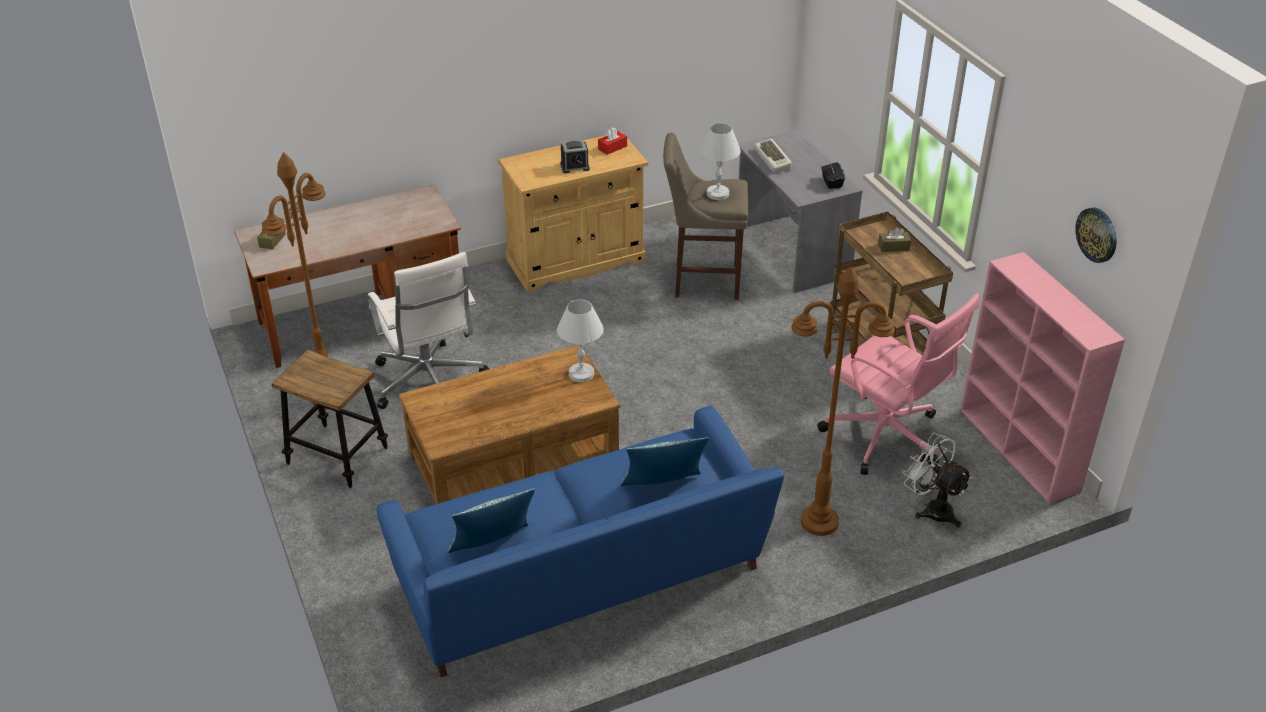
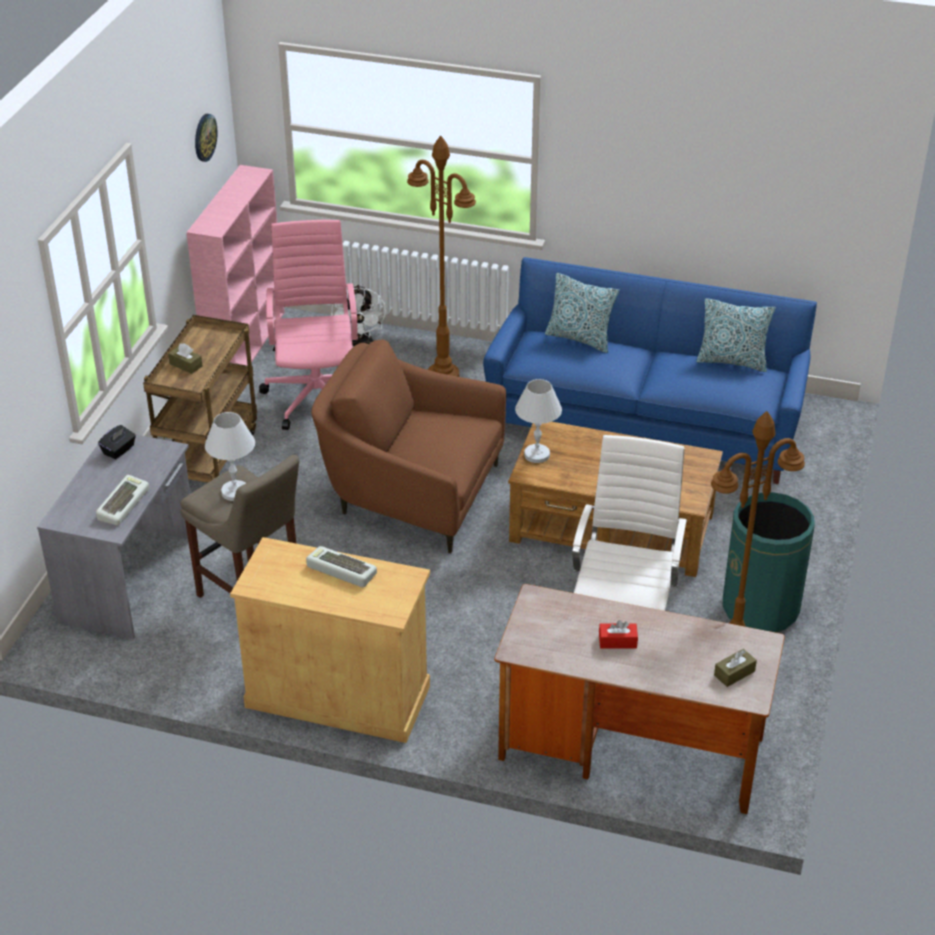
camera: 140 degrees left, 0 degrees up
stool [272,349,388,488] -> green trash can [723,492,815,632]
alarm clock [560,140,590,173] -> keyboard [306,546,377,587]
red tissue box [598,127,627,155] -> red tissue box moved to [599,620,638,649]
none -> brown armchair [311,340,506,553]

